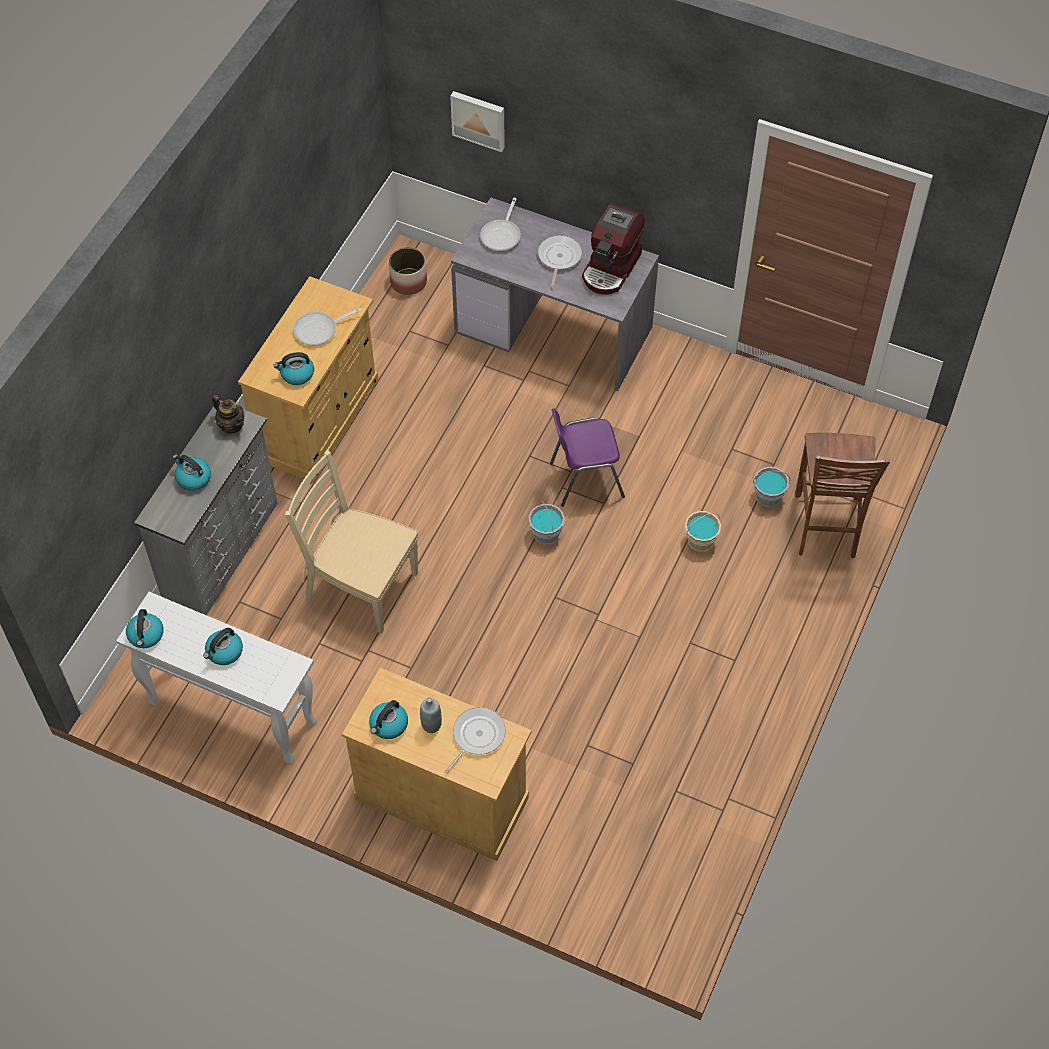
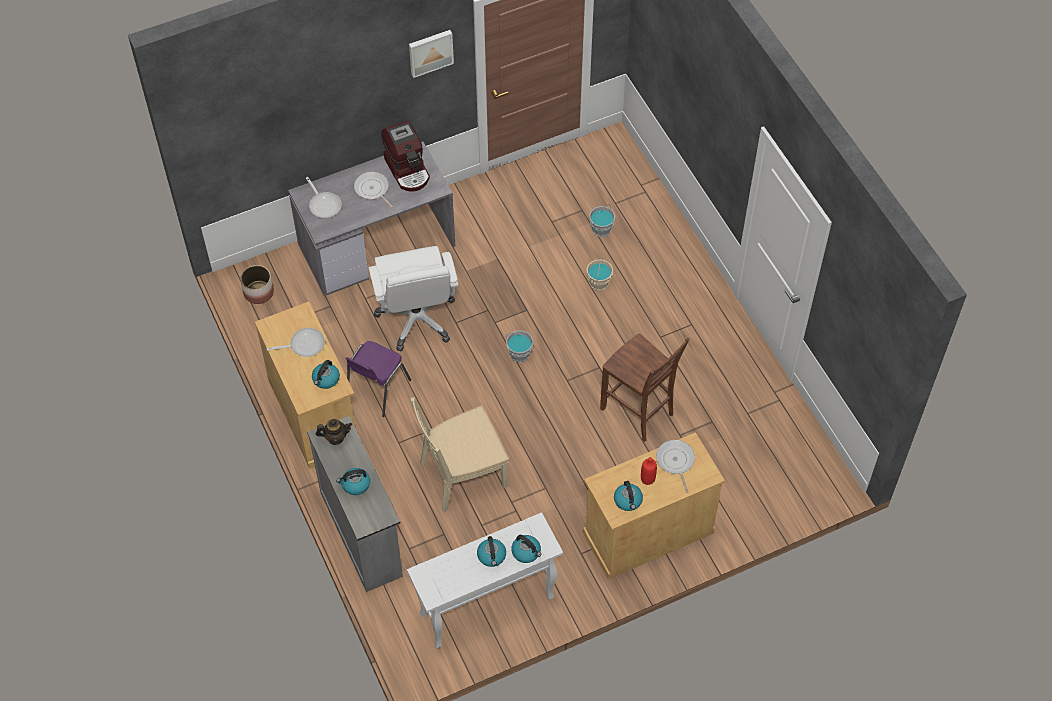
camera: 50 degrees left, 0 degrees up
kettle [126,609,164,648] -> kettle moved to [511,535,541,563]
frying pan [293,308,361,346] -> frying pan turned 120 degrees counterclockwise [267,328,325,357]
grey bottle [420,697,442,733] -> red bottle [641,457,657,485]
picture [450,91,505,152] -> picture moved to [409,30,454,78]
purple chair [550,408,625,507] -> purple chair moved to [346,341,411,417]
brown chair [795,433,890,558] -> brown chair moved to [600,334,689,442]
none -> white office chair [368,246,458,351]

